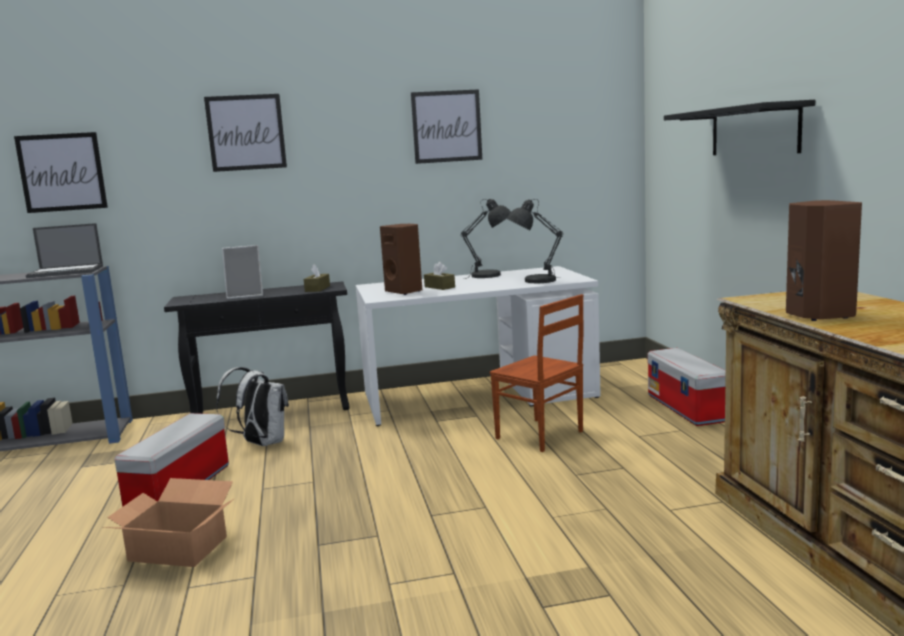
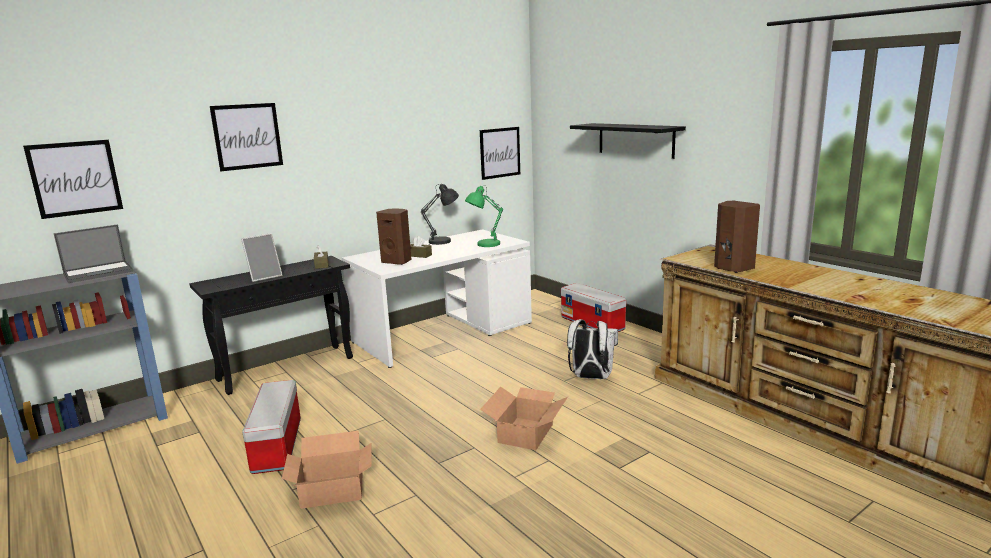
camera: 25 degrees left, 5 degrees up
white backpack [216,367,289,446] -> white backpack moved to [567,319,618,379]
picture [411,89,482,164] -> picture moved to [480,127,520,180]
brown chair [490,294,583,452] -> none
grey table lamp [507,199,563,283] -> green table lamp [465,185,503,247]
none -> cardboard box [480,387,568,450]

